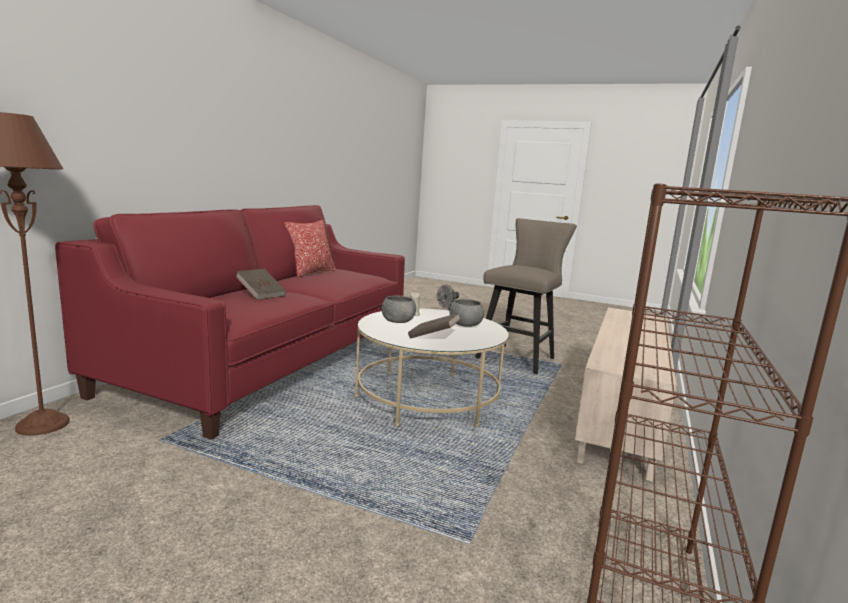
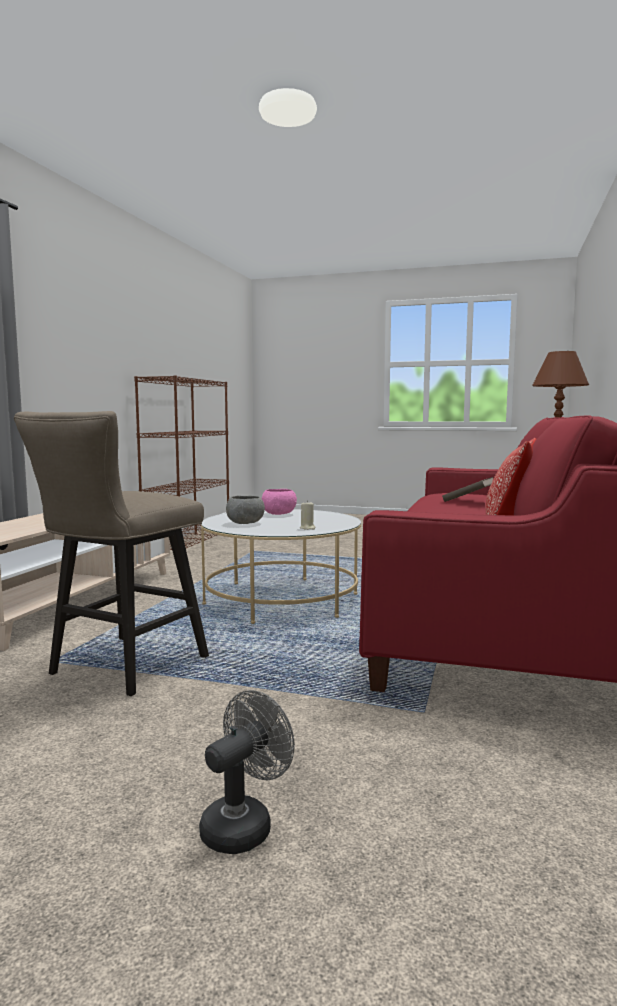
camera: 175 degrees right, 5 degrees down
grey bowl [382,296,416,323] -> none
brown book [408,313,461,339] -> pink bowl [262,489,297,515]

